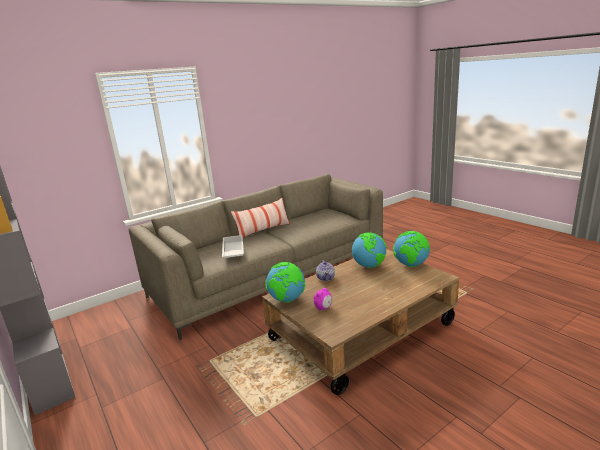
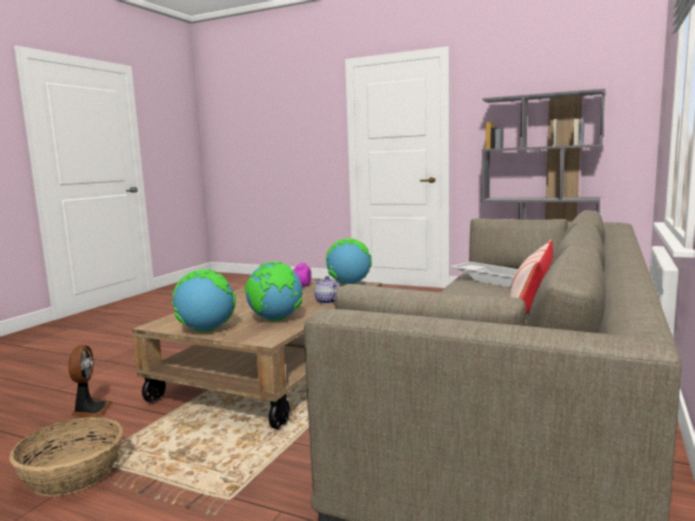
camera: 150 degrees right, 10 degrees down
none -> basket [9,417,123,497]
none -> fan [68,345,112,418]

